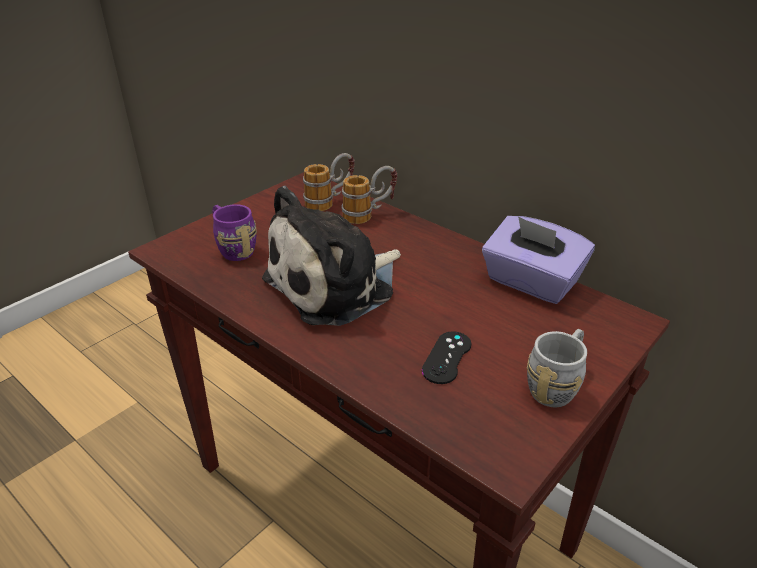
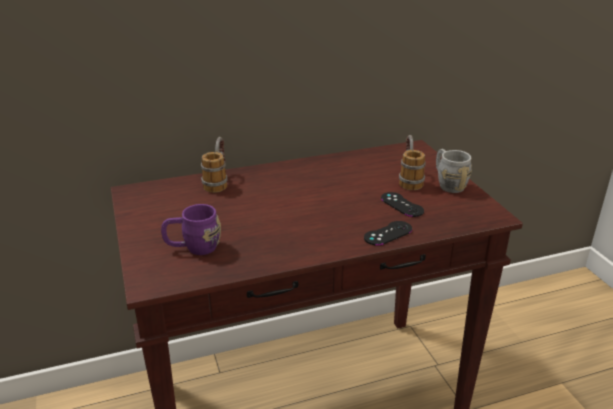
camera: 60 degrees left, 5 degrees down
plush toy [262,186,401,326] -> none
mug [303,153,355,211] -> mug moved to [399,135,426,190]
purple tissue box [482,216,595,304] -> none
none -> black game controller [364,221,412,246]

